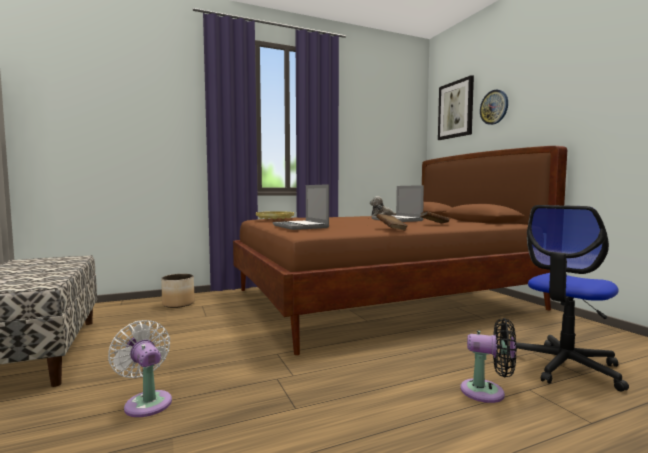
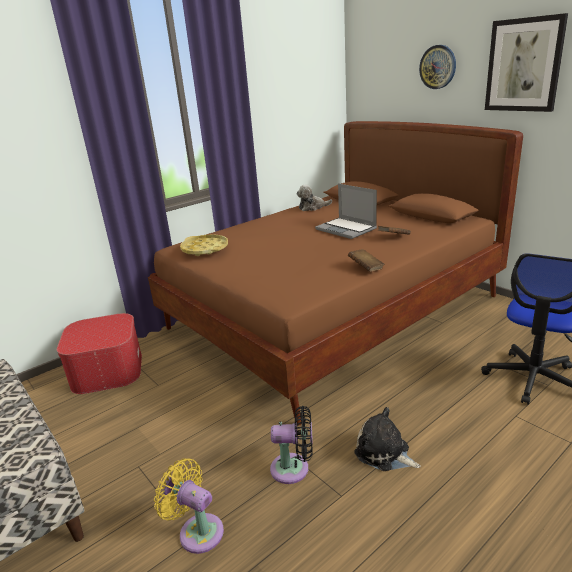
camera: 15 degrees left, 20 degrees up
white fan [108,320,172,417] -> yellow fan [154,458,224,554]
planter [161,274,195,308] -> ottoman [57,313,142,394]
laptop [273,184,329,230] -> none
picture [438,75,474,140] -> picture moved to [485,13,568,112]
black fan [460,318,516,403] -> black fan moved to [270,406,313,484]
none -> plush toy [354,407,421,471]

